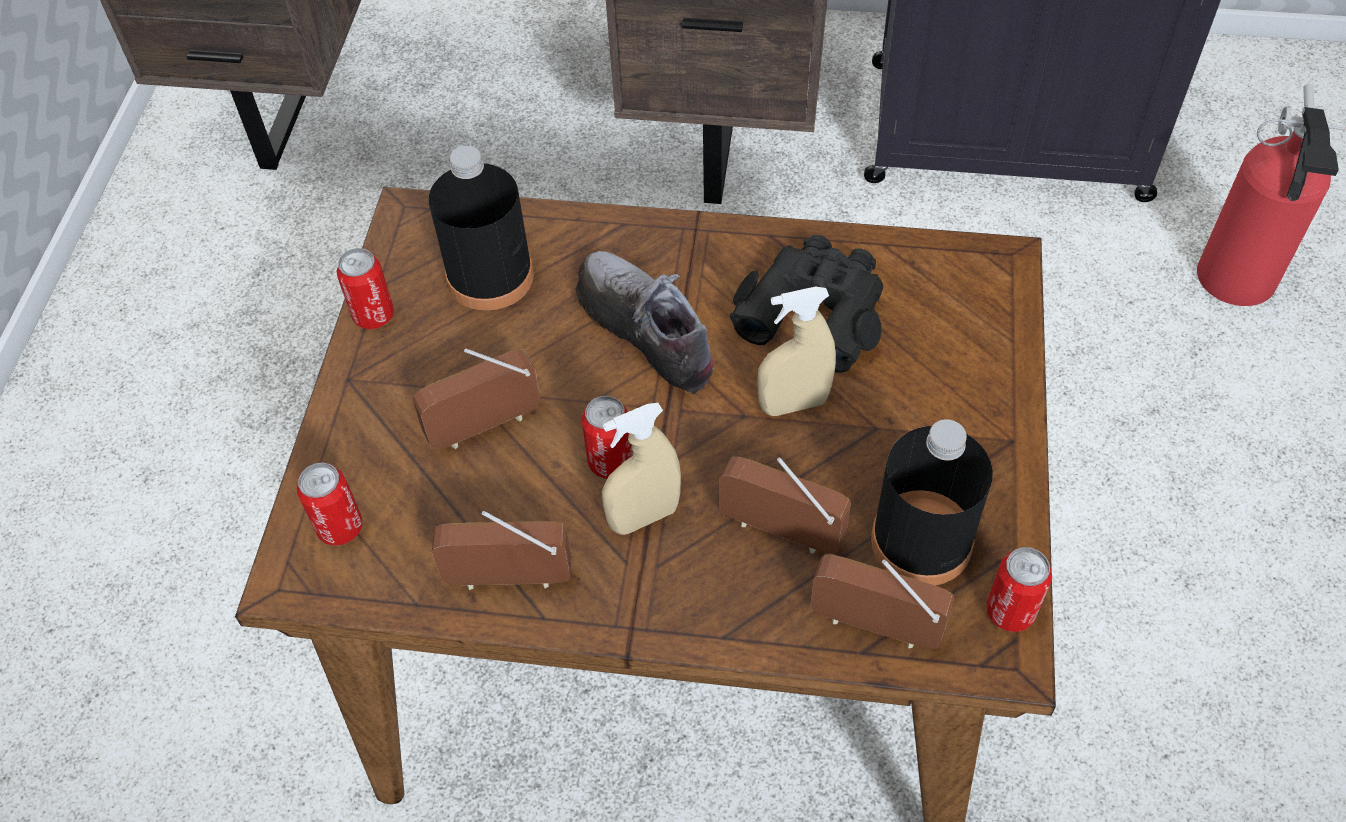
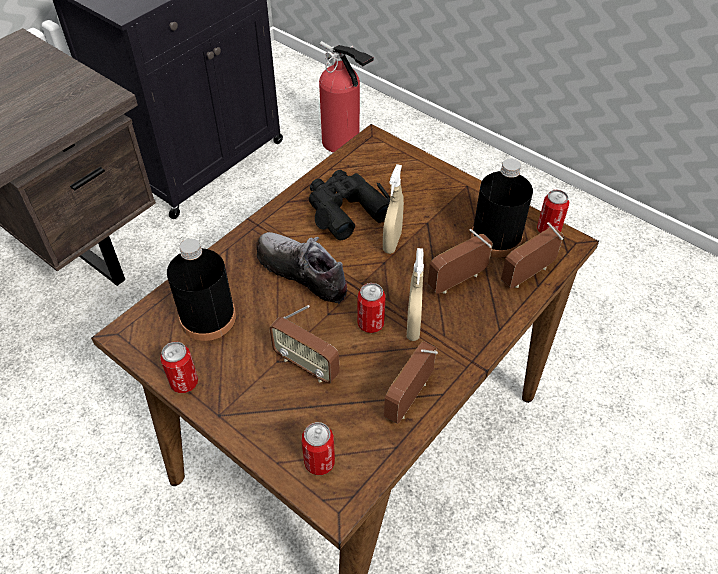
camera: 60 degrees left, 5 degrees down
radio [412,348,541,449] -> radio turned 60 degrees counterclockwise [269,305,340,384]
shoe [575,251,714,394] -> shoe turned 45 degrees clockwise [256,232,347,305]

